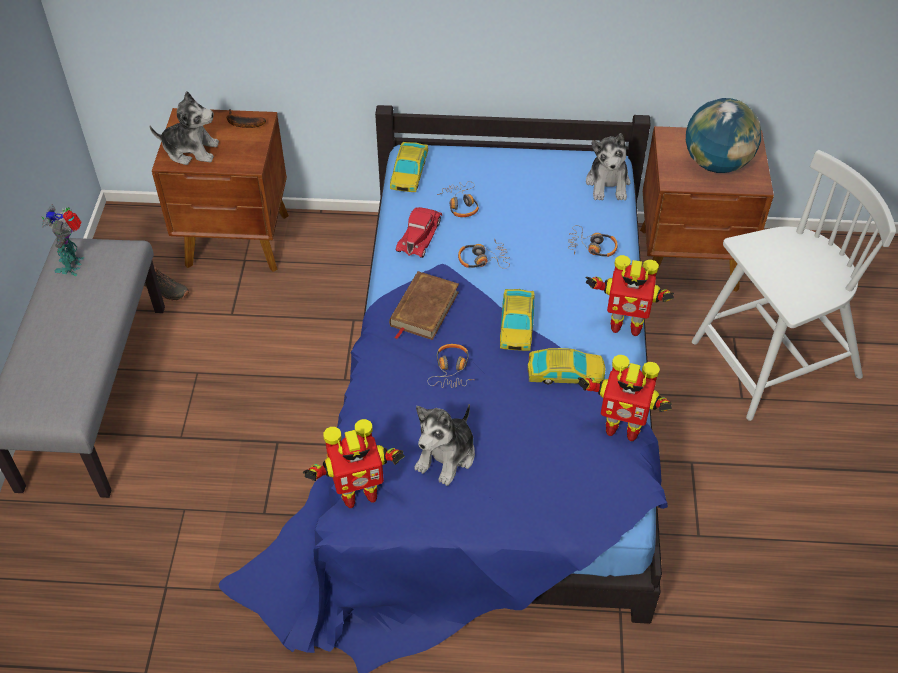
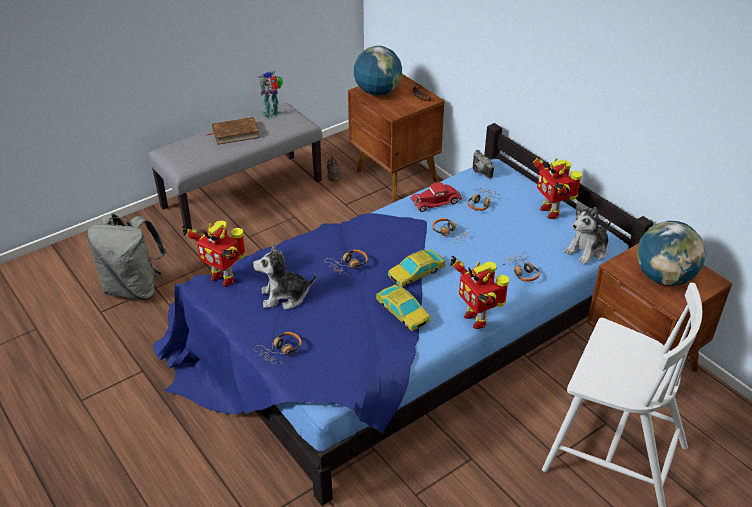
camera: 50 degrees right, 10 degrees down
plush toy [150,91,219,165] -> globe [354,46,402,96]
brown book [389,271,459,340] -> brown book moved to [207,117,260,145]
toy car [390,142,428,192] -> camera [473,150,494,178]
toy robot [578,355,672,441] -> toy robot moved to [531,154,582,219]
none -> grey backpack [87,213,166,300]
none -> headphones [254,332,302,365]

